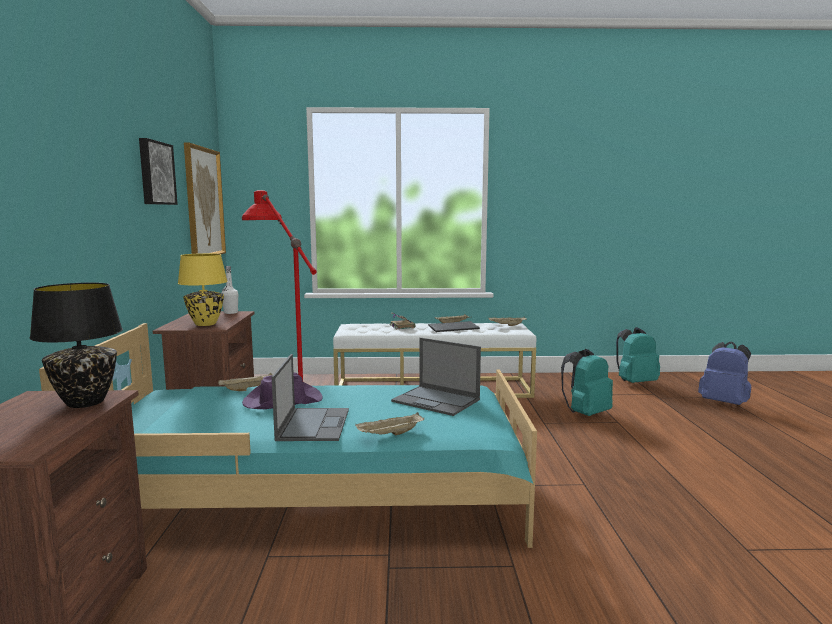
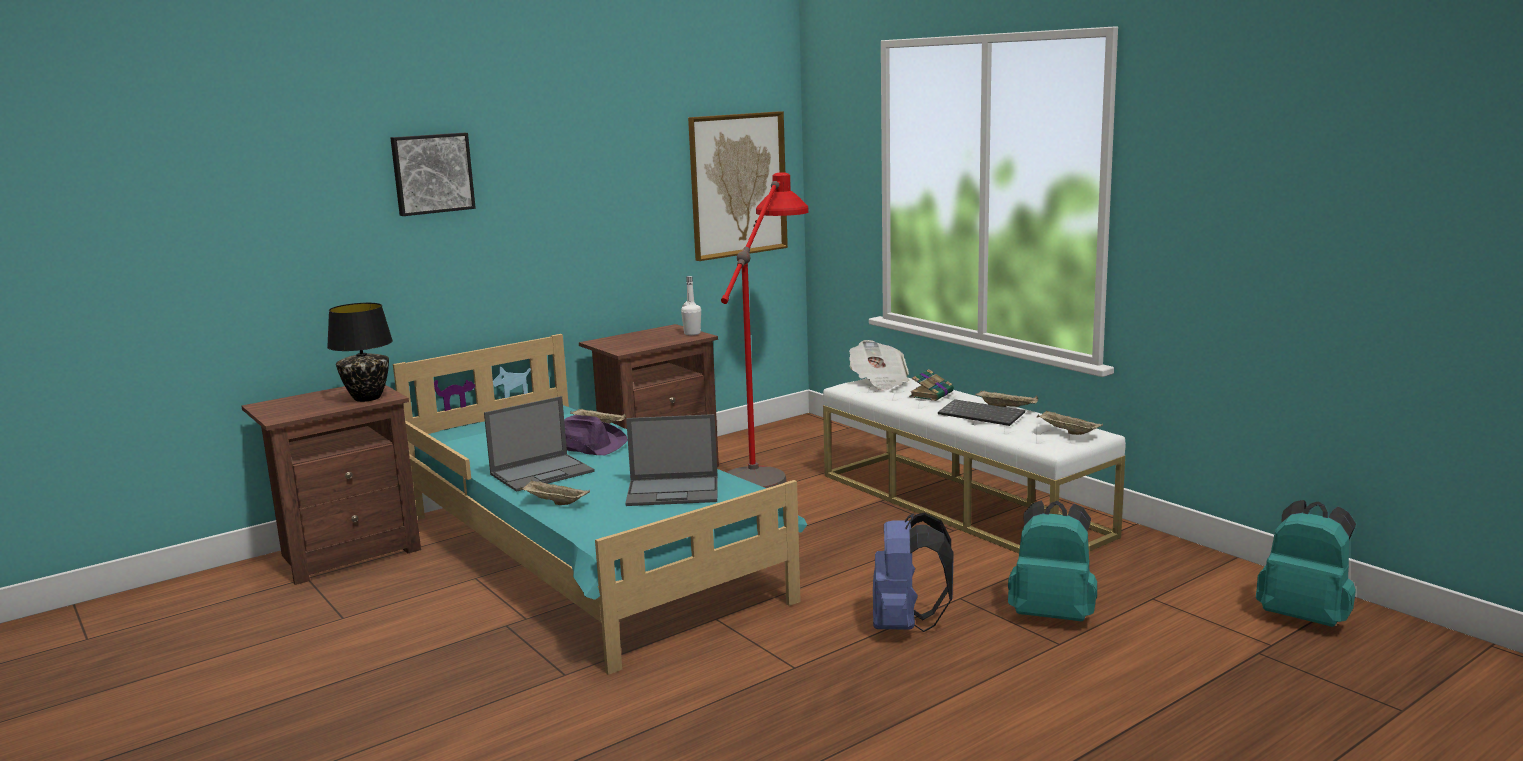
camera: 55 degrees right, 5 degrees up
picture [139,138,178,205] -> picture moved to [390,133,476,216]
yellow table lamp [178,253,228,326] -> none
laptop [391,338,481,416] -> laptop turned 90 degrees counterclockwise [625,414,718,506]
blue backpack [698,341,751,405] -> blue backpack moved to [873,513,954,632]
none -> newspaper [849,340,910,390]

